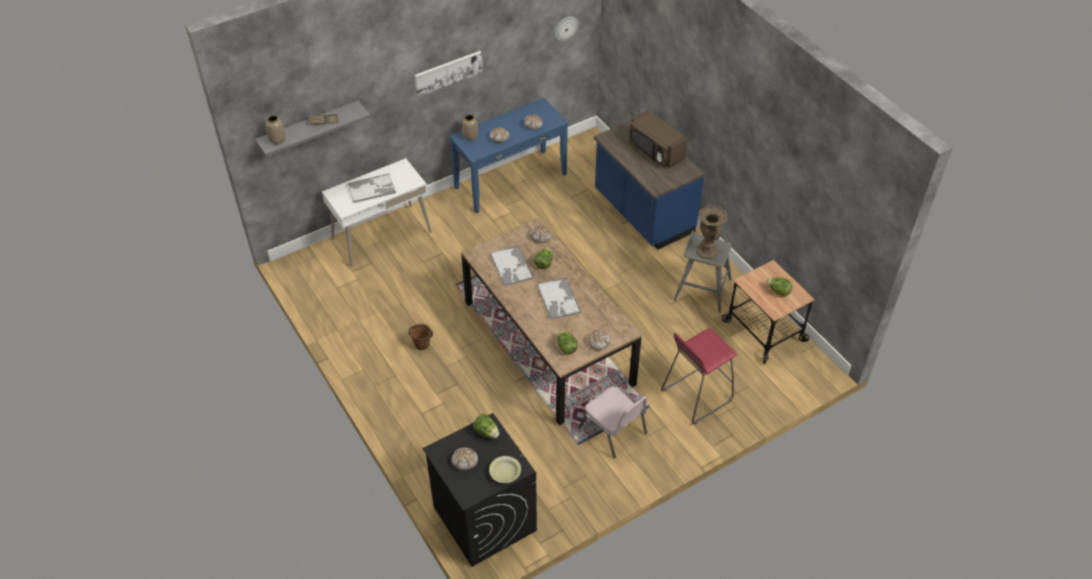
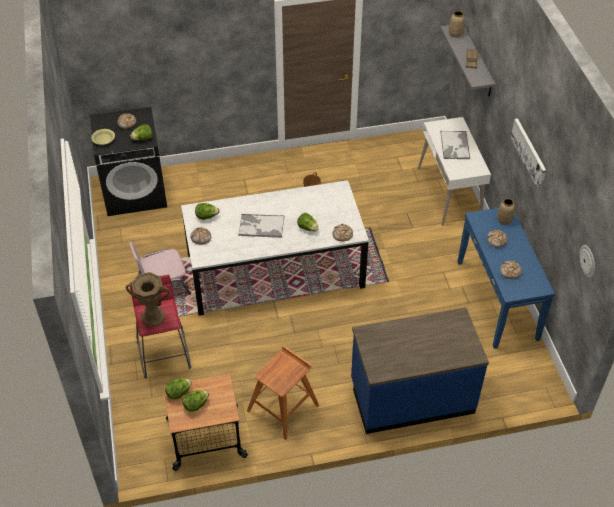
camera: 110 degrees right, 0 degrees up
brown dining table [461,218,642,426] -> white dining table [181,180,369,316]
tray [490,246,533,286] -> none
brown microwave [629,110,688,168] -> none
grey stool [673,230,732,313] -> brown stool [247,346,319,440]
brown vase [696,205,727,259] -> brown vase moved to [126,272,170,327]
none -> lettuce [165,378,192,400]

